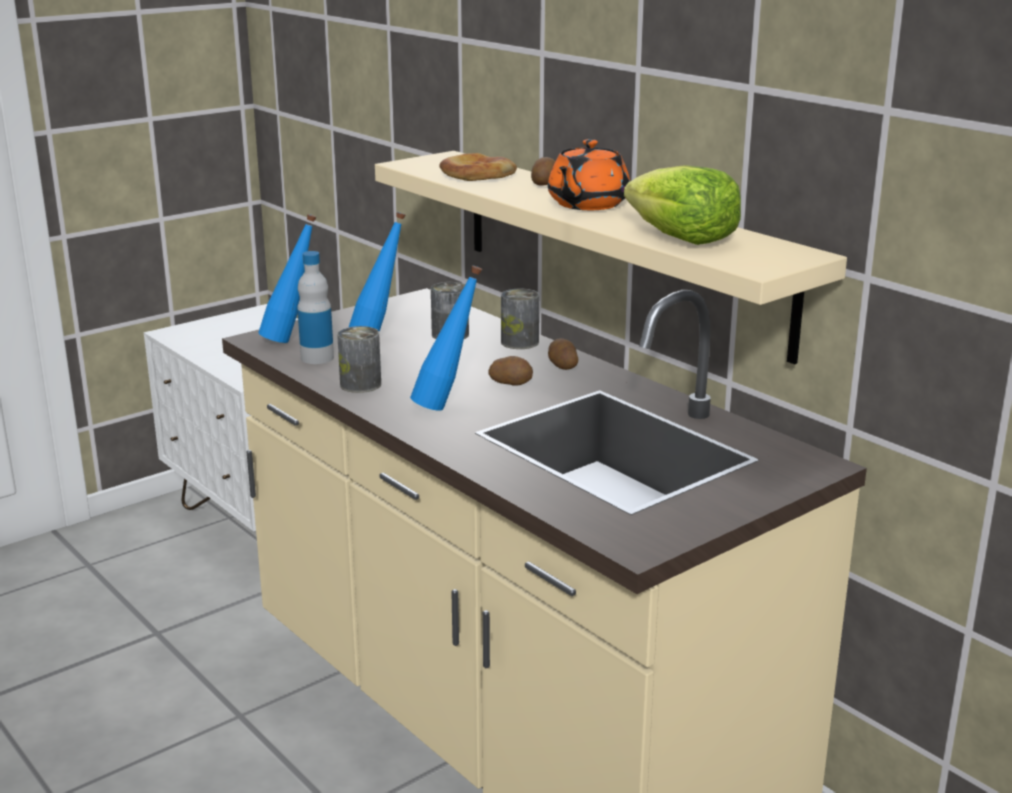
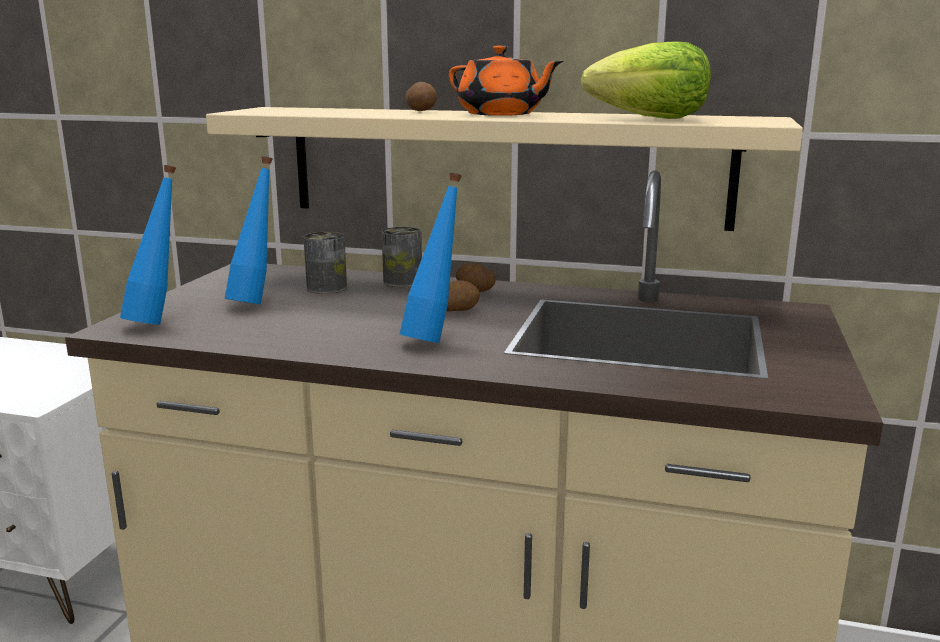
camera: 35 degrees left, 5 degrees down
bottle [297,251,334,364] -> none
can [337,326,381,393] -> none
bread [440,153,517,181] -> none
orange teapot [548,139,630,210] -> orange teapot turned 45 degrees counterclockwise [449,45,563,116]

